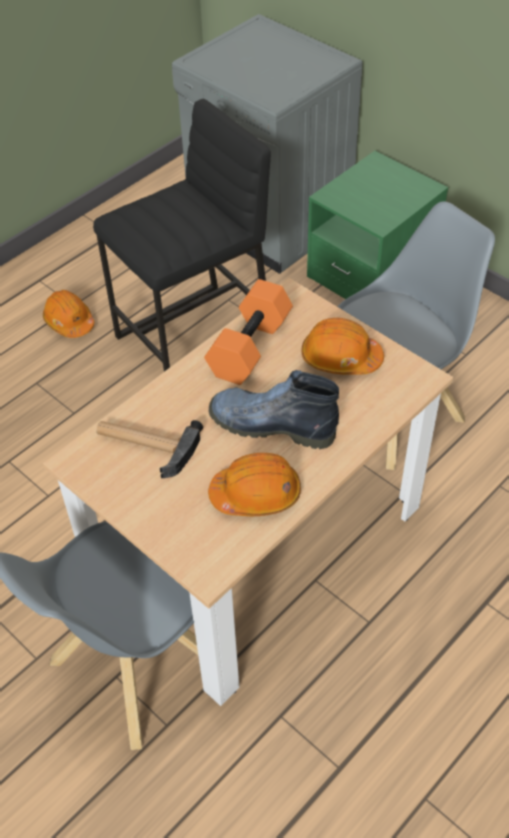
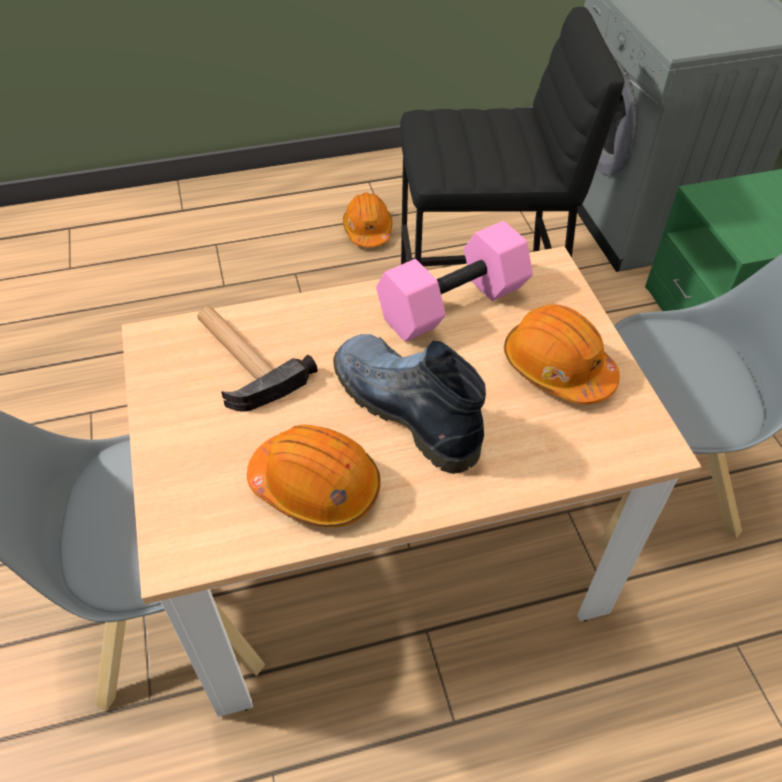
camera: 30 degrees right, 0 degrees up
orange dumbbell [204,279,293,385] -> pink dumbbell [376,221,533,342]

